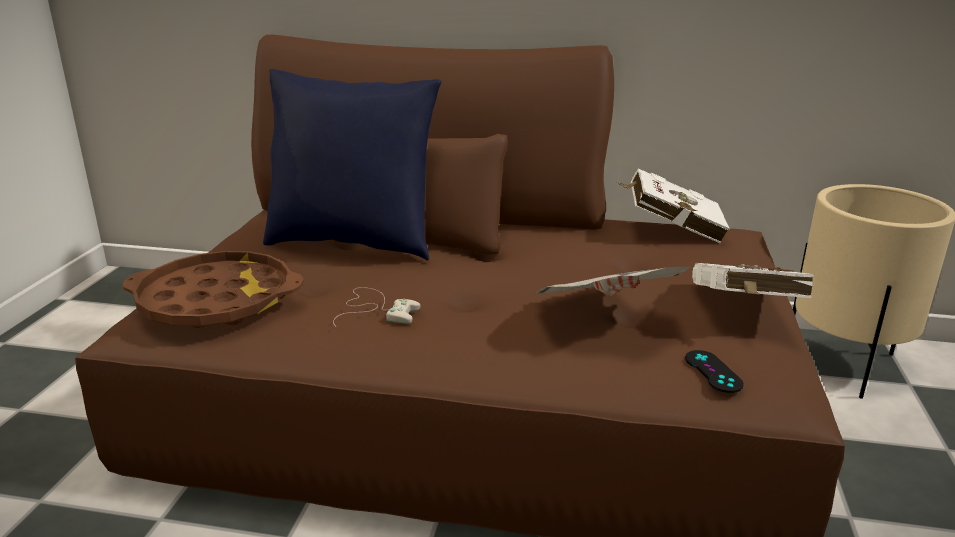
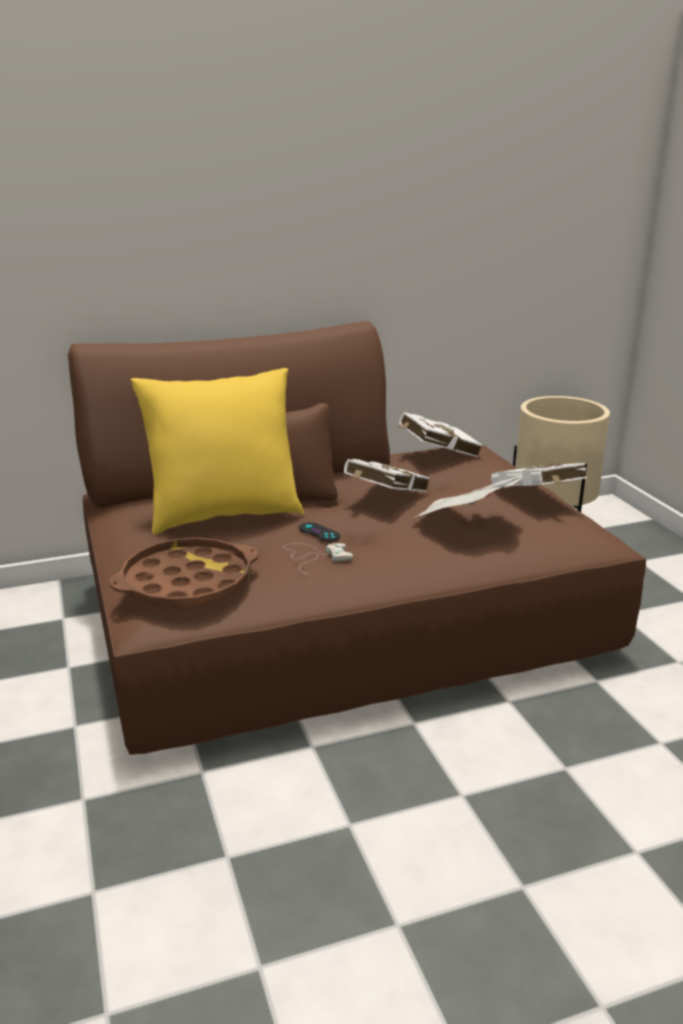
camera: 30 degrees left, 0 degrees up
blue pillow [263,69,442,261] -> yellow pillow [131,368,304,534]
black game controller [685,350,744,393] -> black game controller moved to [299,522,340,542]
none -> white book [344,459,430,492]

